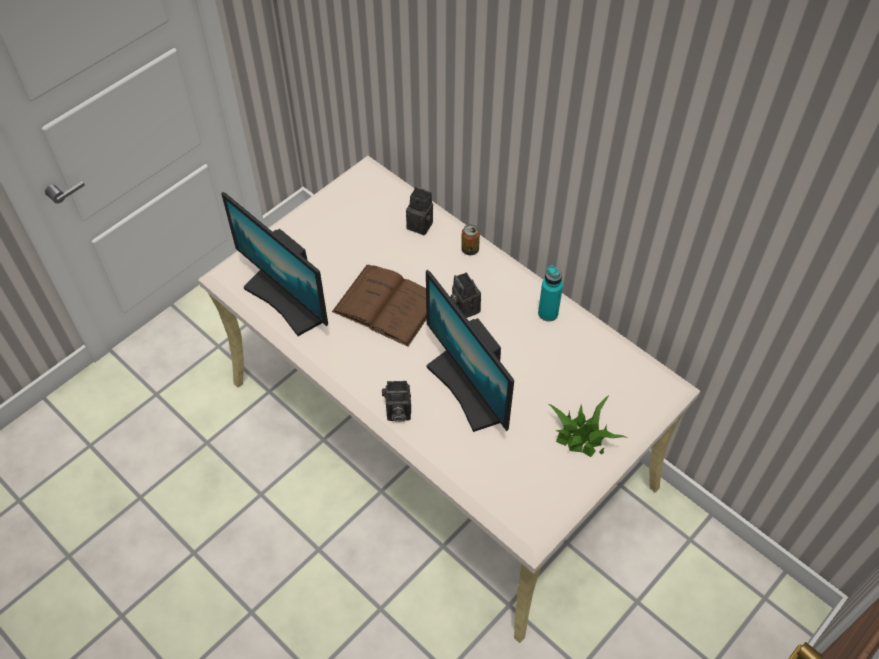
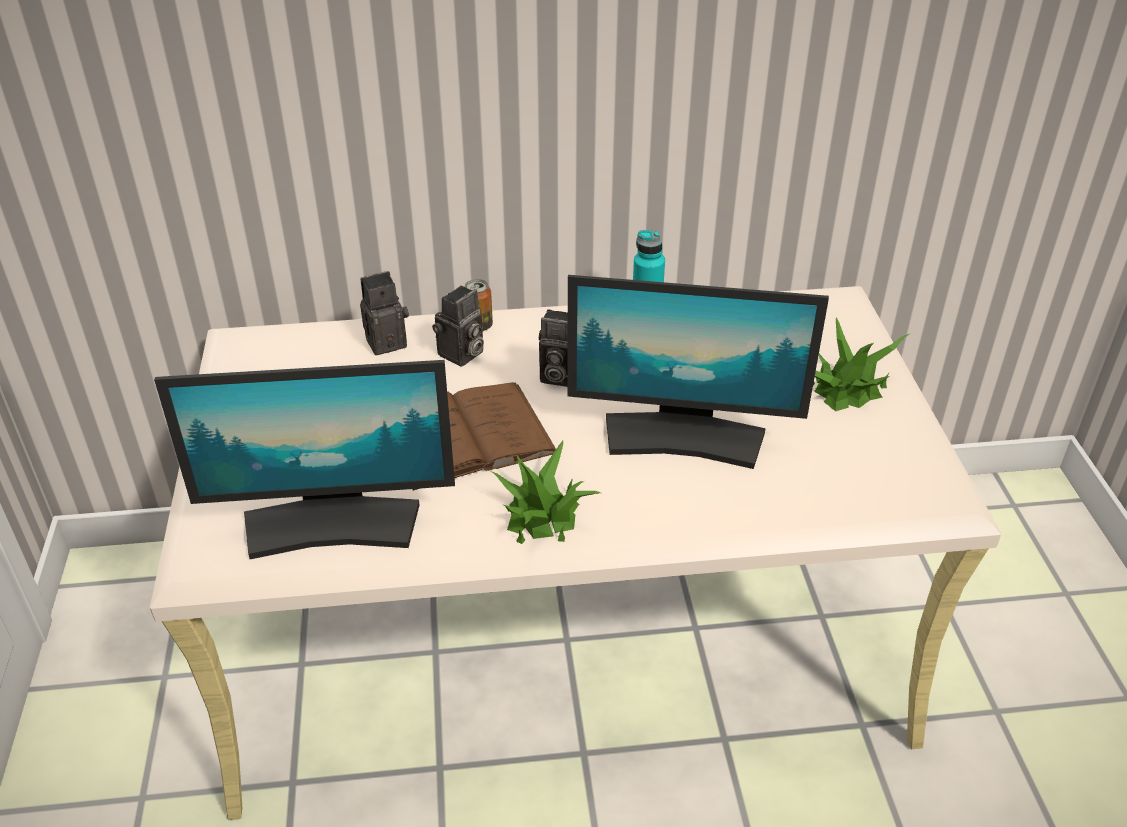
camera: 50 degrees left, 15 degrees down
camera [382,381,411,422] -> camera moved to [432,285,484,367]
none -> potted plant [491,441,601,544]

